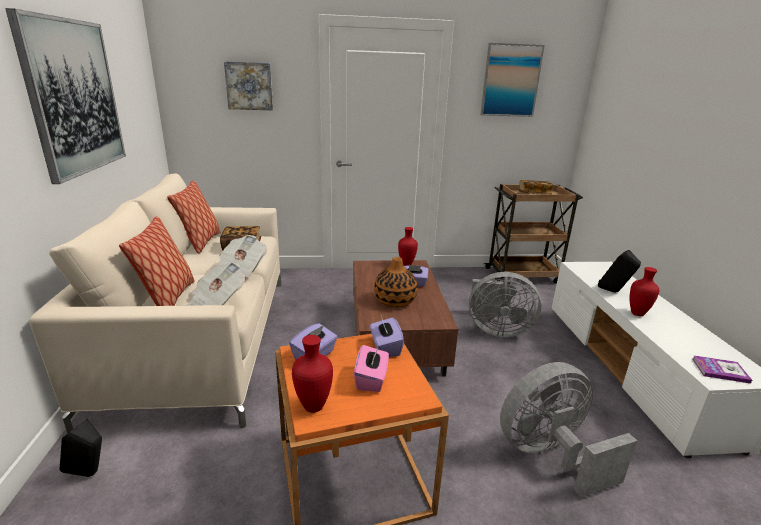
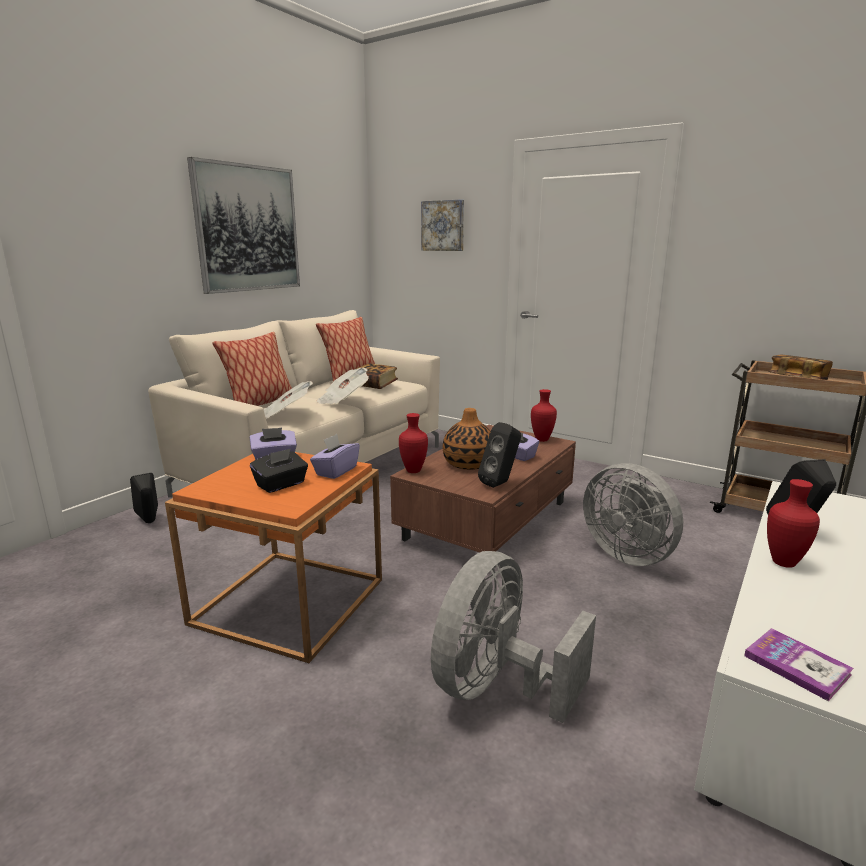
camera: 40 degrees right, 5 degrees down
red vase [292,335,333,413] -> red vase moved to [399,413,428,473]
pink tissue box [354,345,389,392] -> black tissue box [250,448,308,493]
picture [480,43,545,117] -> none
grey fan [500,362,638,498] -> grey fan turned 75 degrees counterclockwise [431,551,596,723]
none -> black speaker [478,422,521,488]

